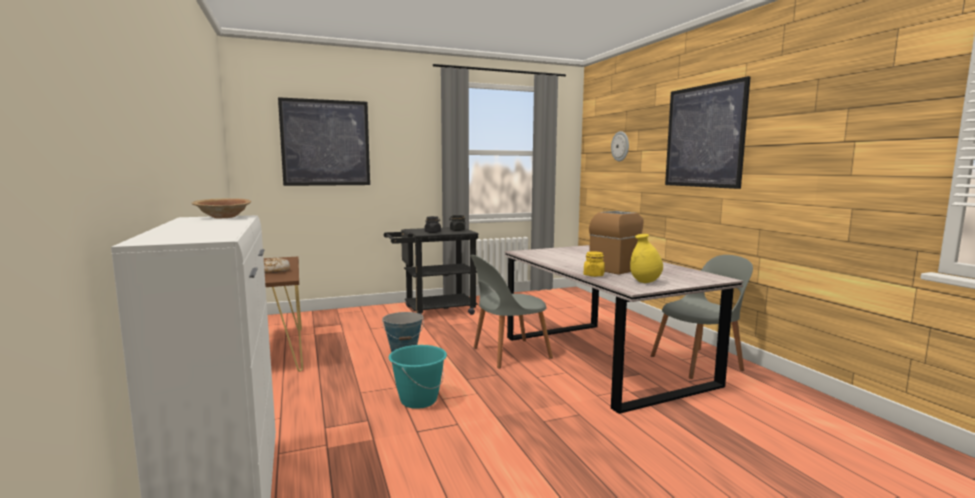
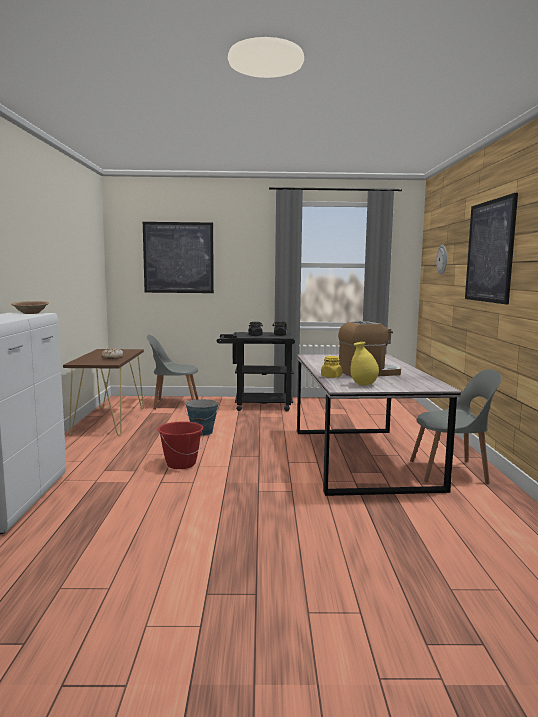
camera: 20 degrees right, 0 degrees up
turquoise bucket [389,345,447,409] -> red bucket [158,421,203,469]
grey chair [471,255,553,369] -> grey chair moved to [147,335,198,409]

